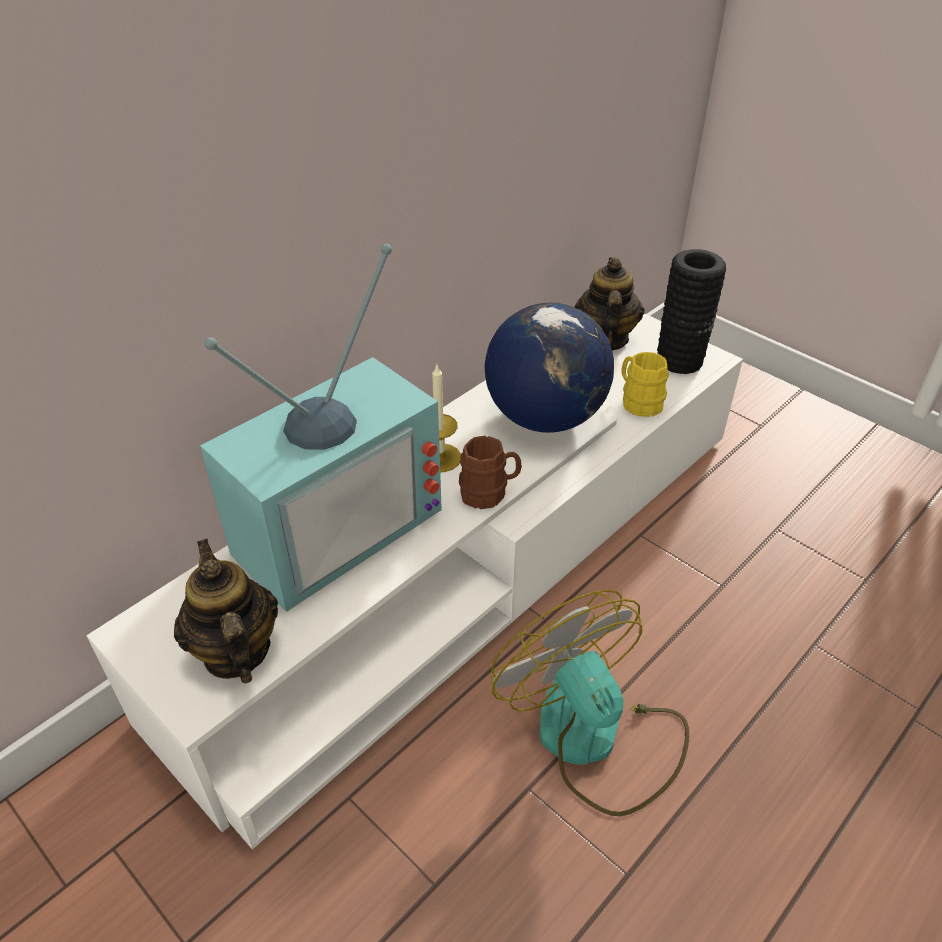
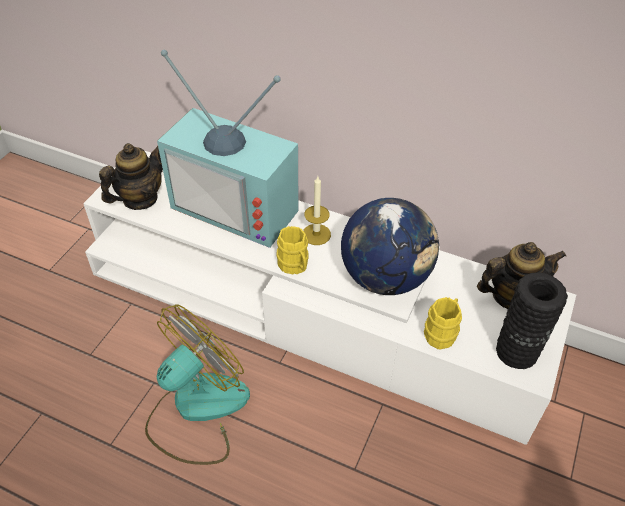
camera: 70 degrees right, 5 degrees up
brown mug [459,436,522,509] -> yellow mug [276,226,309,275]

